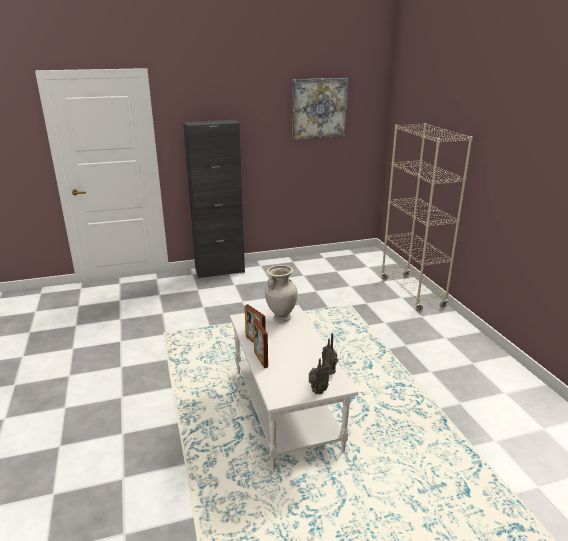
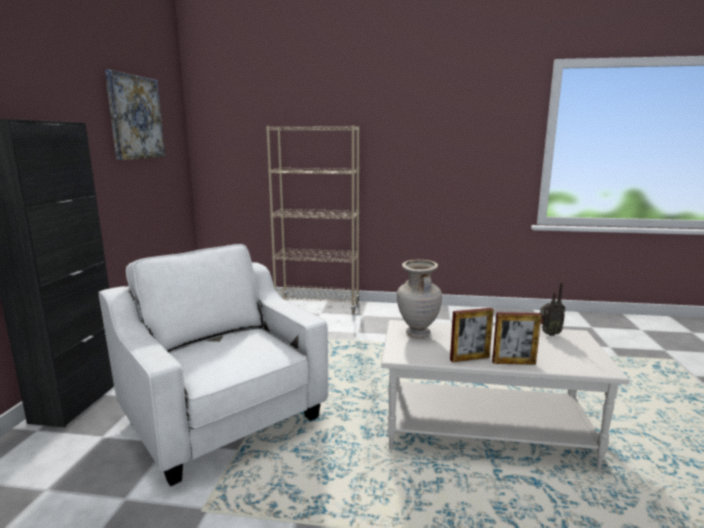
camera: 65 degrees left, 10 degrees down
radio [309,348,329,394] -> none
none -> white armchair [99,244,328,486]

